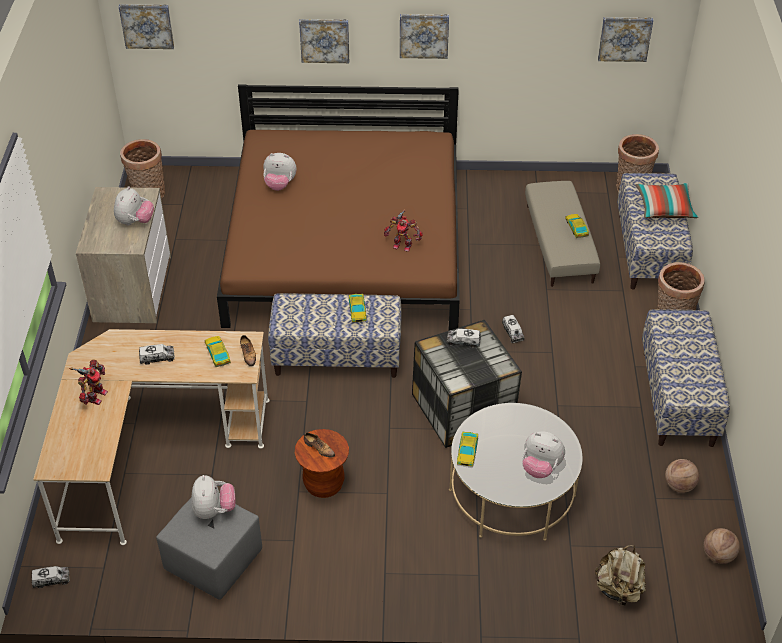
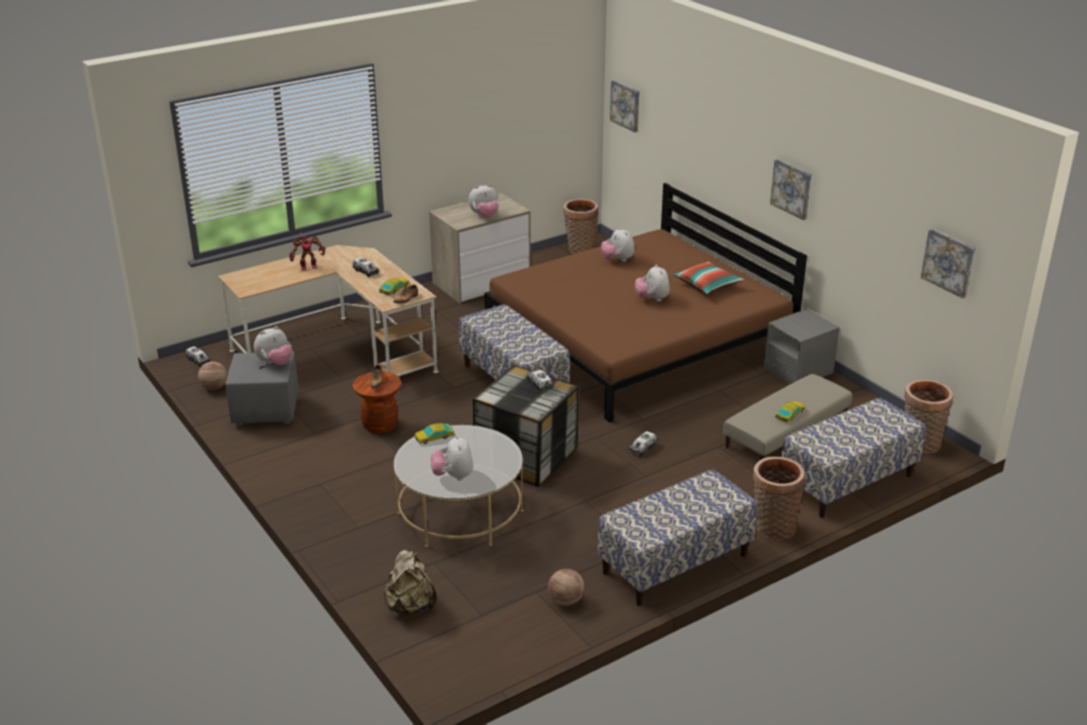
camera: 55 degrees right, 15 degrees down
picture [299,19,349,63] -> none
toy car [349,294,367,322] -> none
toy robot [384,209,423,252] -> none
pillow [636,183,698,218] -> pillow moved to [673,262,744,294]
basketball [704,528,740,564] -> basketball moved to [198,362,227,390]
none -> plush toy [635,264,670,301]
none -> grey nightstand [764,309,840,384]

